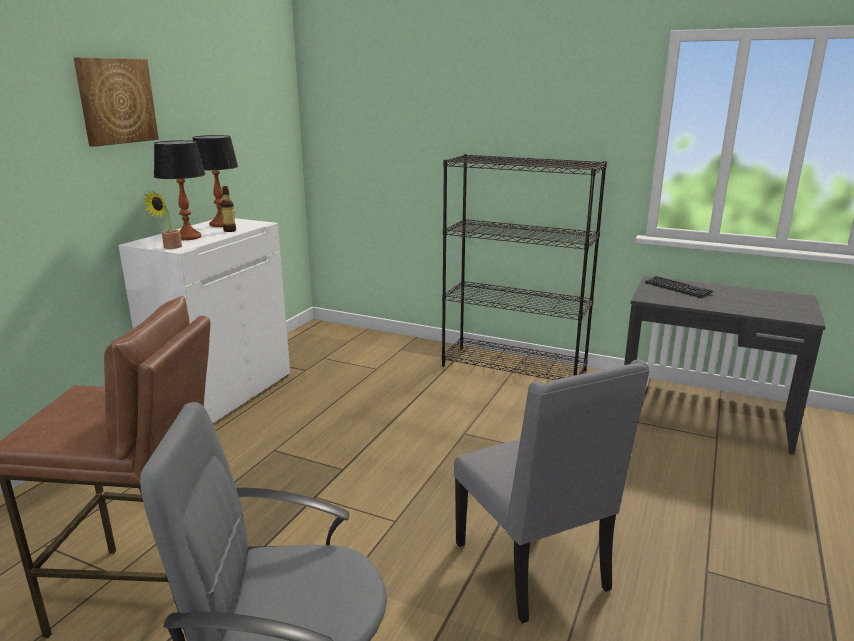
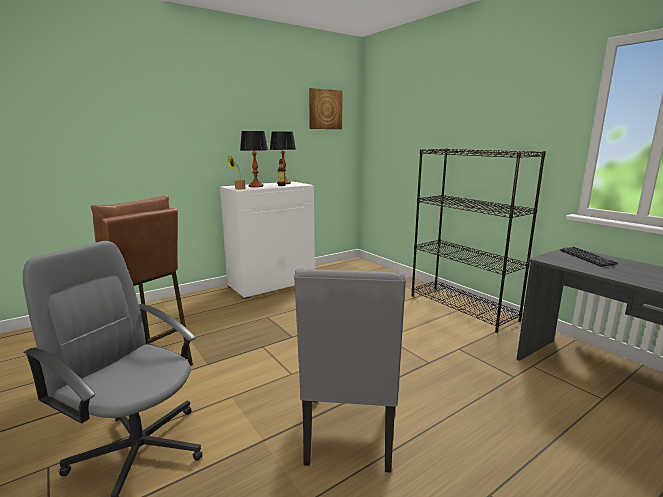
camera: 30 degrees right, 5 degrees down
picture [74,57,159,147] -> picture moved to [309,88,343,129]

